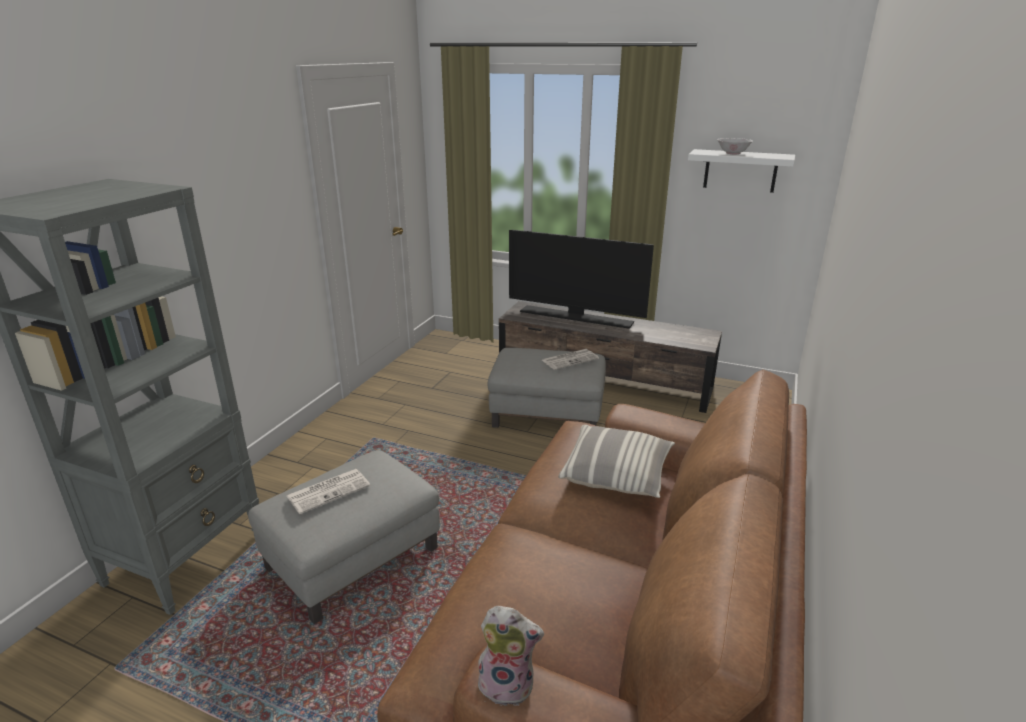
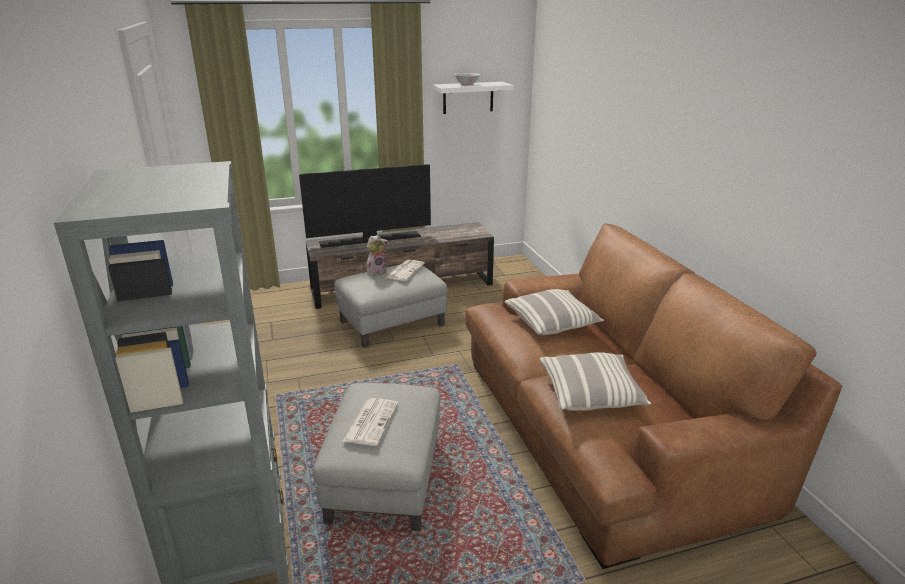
camera: 40 degrees left, 0 degrees up
plush toy [478,606,544,706] -> plush toy moved to [367,235,388,276]
none -> pillow [540,352,651,411]

